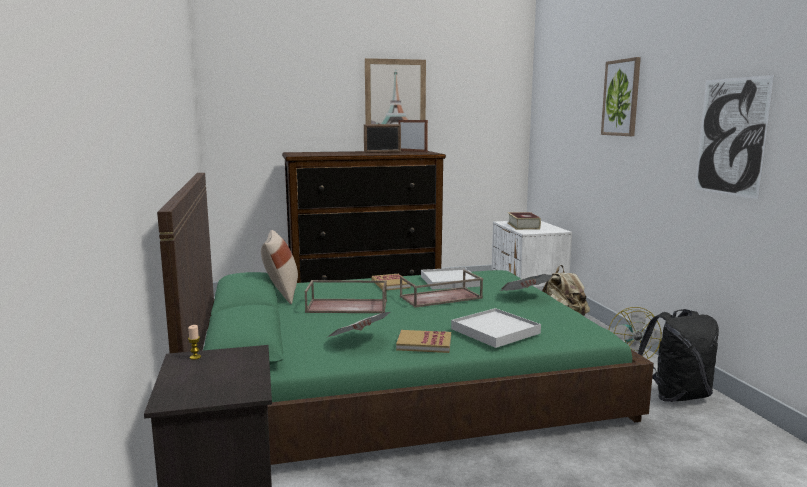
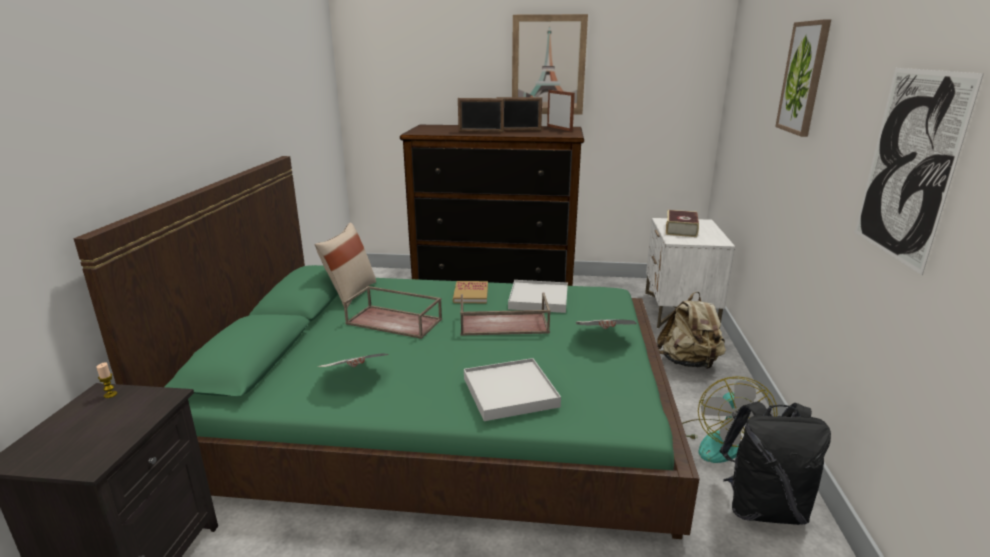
camera: 20 degrees right, 10 degrees up
book [396,330,451,353] -> none
none -> picture frame [458,98,504,133]

